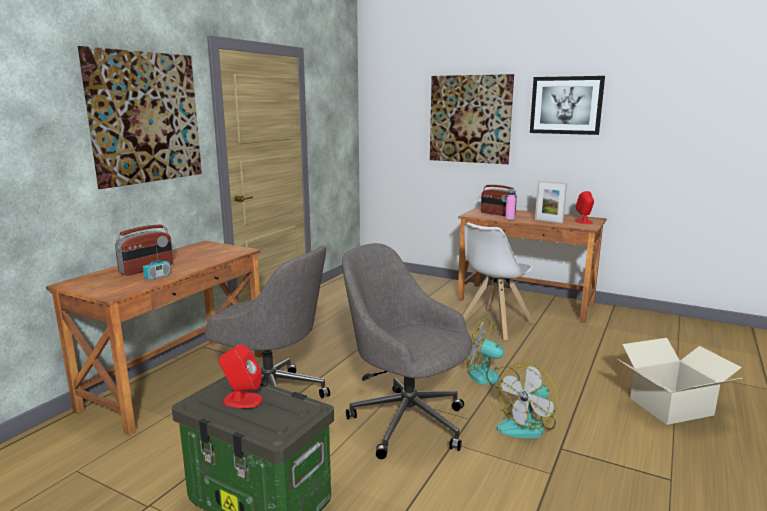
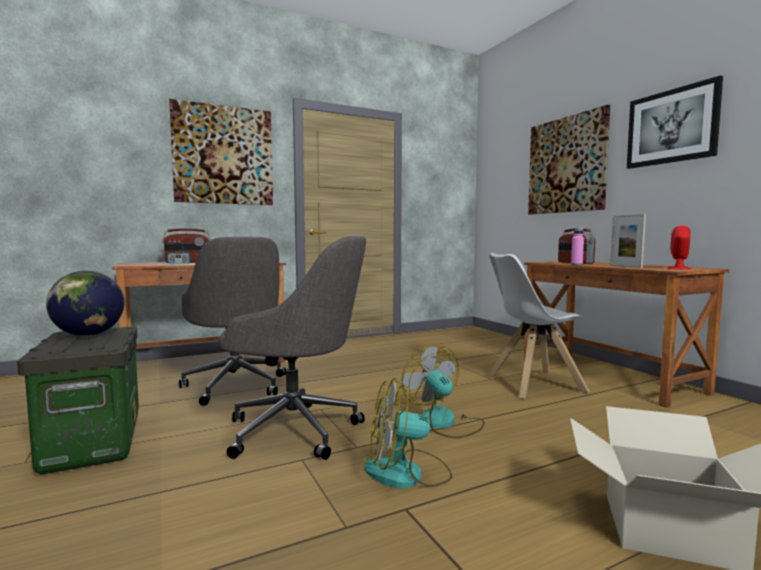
camera: 35 degrees right, 10 degrees down
red speaker [219,344,263,408] -> globe [46,271,124,336]
grey office chair [342,243,472,459] -> grey office chair turned 120 degrees clockwise [219,236,366,460]

